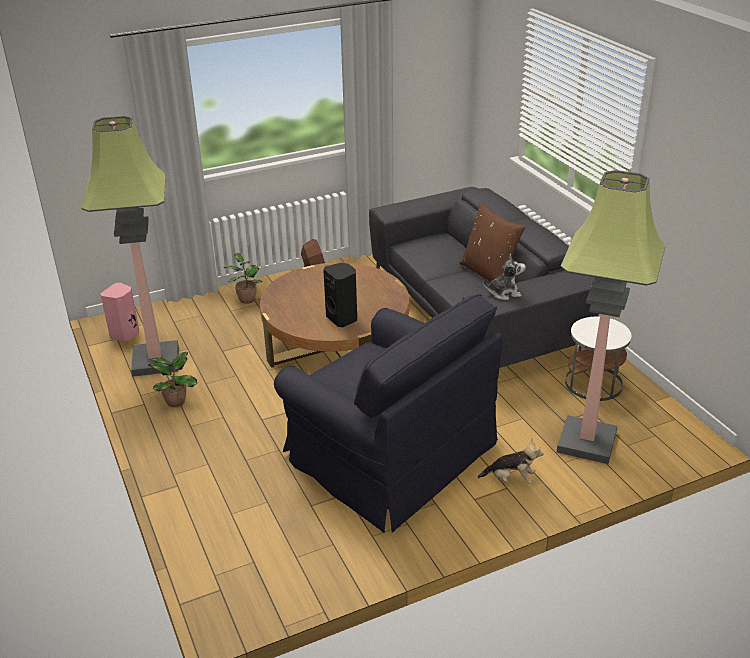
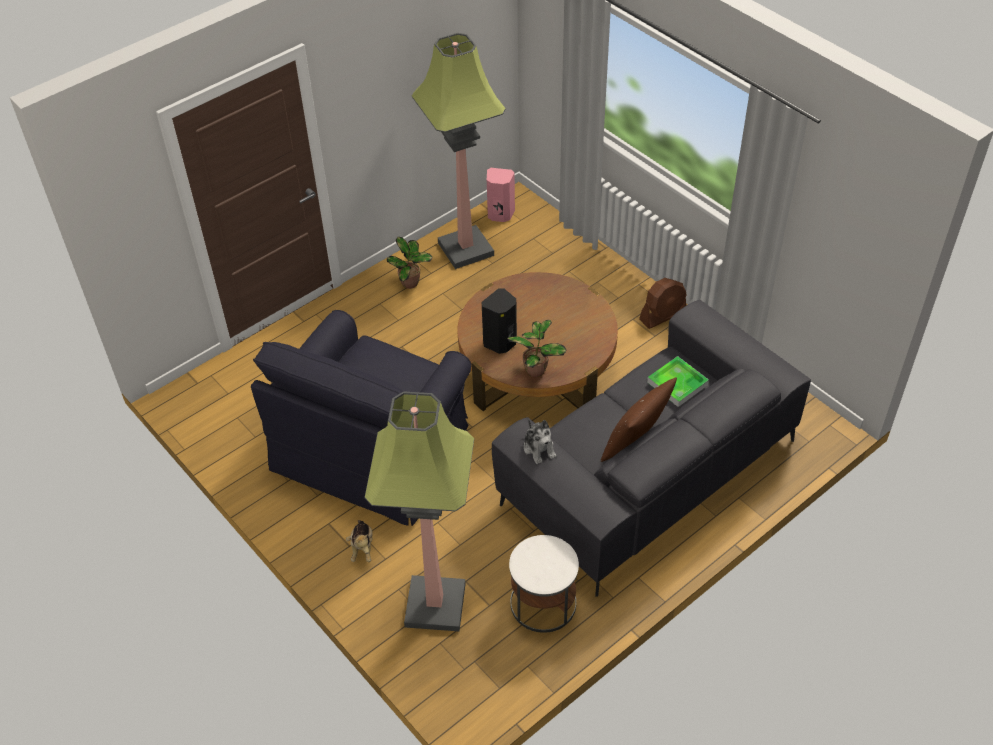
camera: 75 degrees right, 15 degrees up
potted plant [224,253,262,304] -> potted plant moved to [507,320,567,377]
none -> tray [647,356,709,407]

